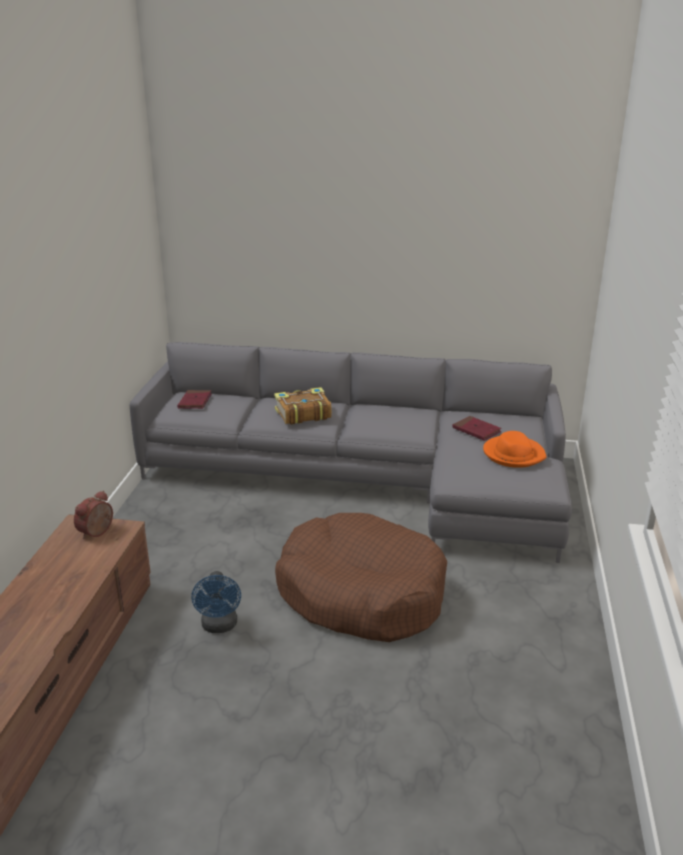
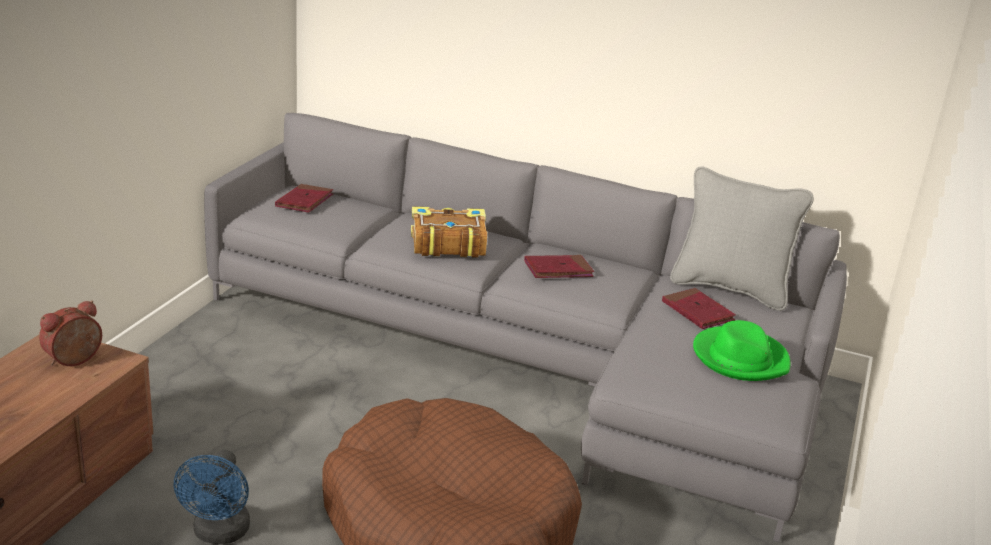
camera: 10 degrees right, 0 degrees up
orange hat [483,431,546,468] -> green hat [693,320,791,381]
none -> red book [524,255,594,278]
none -> grey pillow [670,166,814,311]

